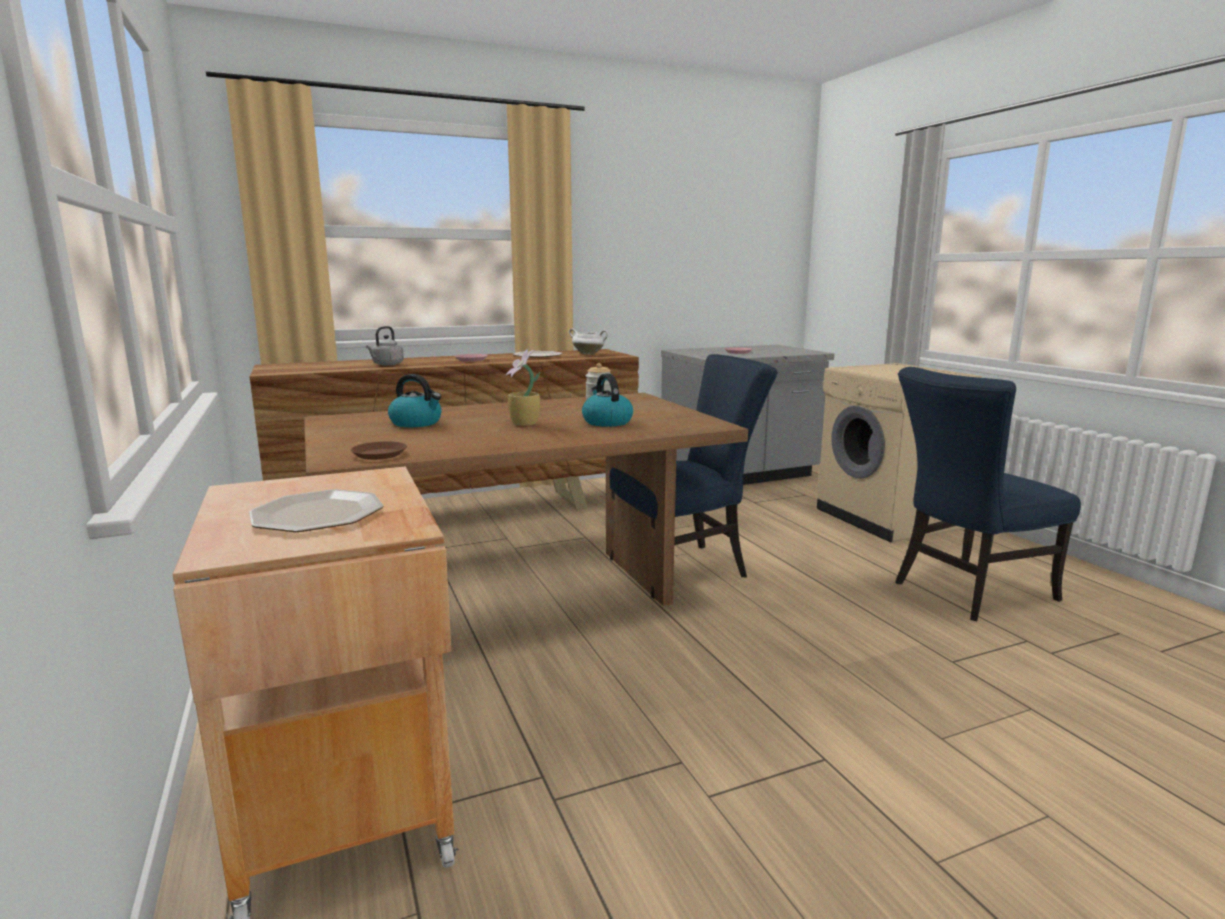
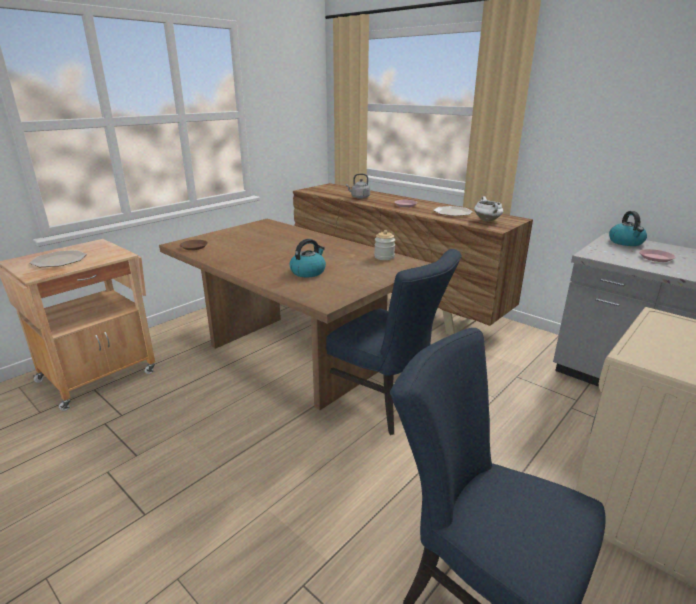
camera: 65 degrees right, 10 degrees up
kettle [388,374,442,427] -> kettle moved to [609,211,647,246]
potted plant [505,349,541,426] -> none

